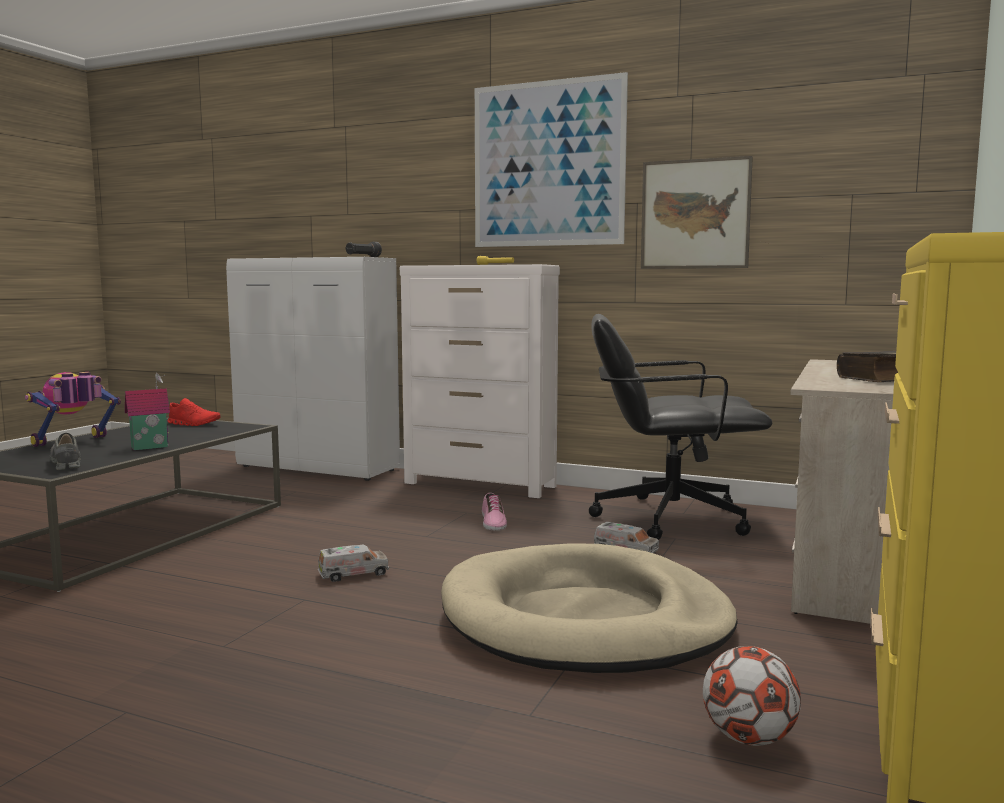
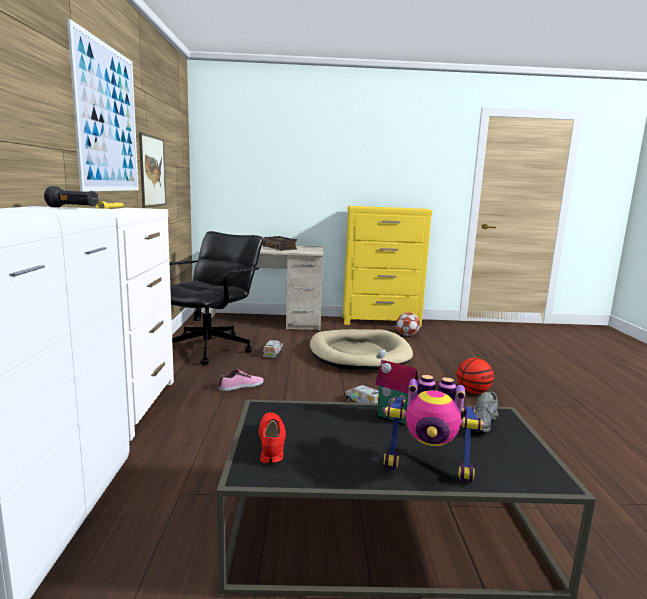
camera: 115 degrees left, 5 degrees up
black office chair [589,314,772,540] -> black office chair turned 135 degrees counterclockwise [170,231,263,365]
none -> basketball [457,358,494,394]

